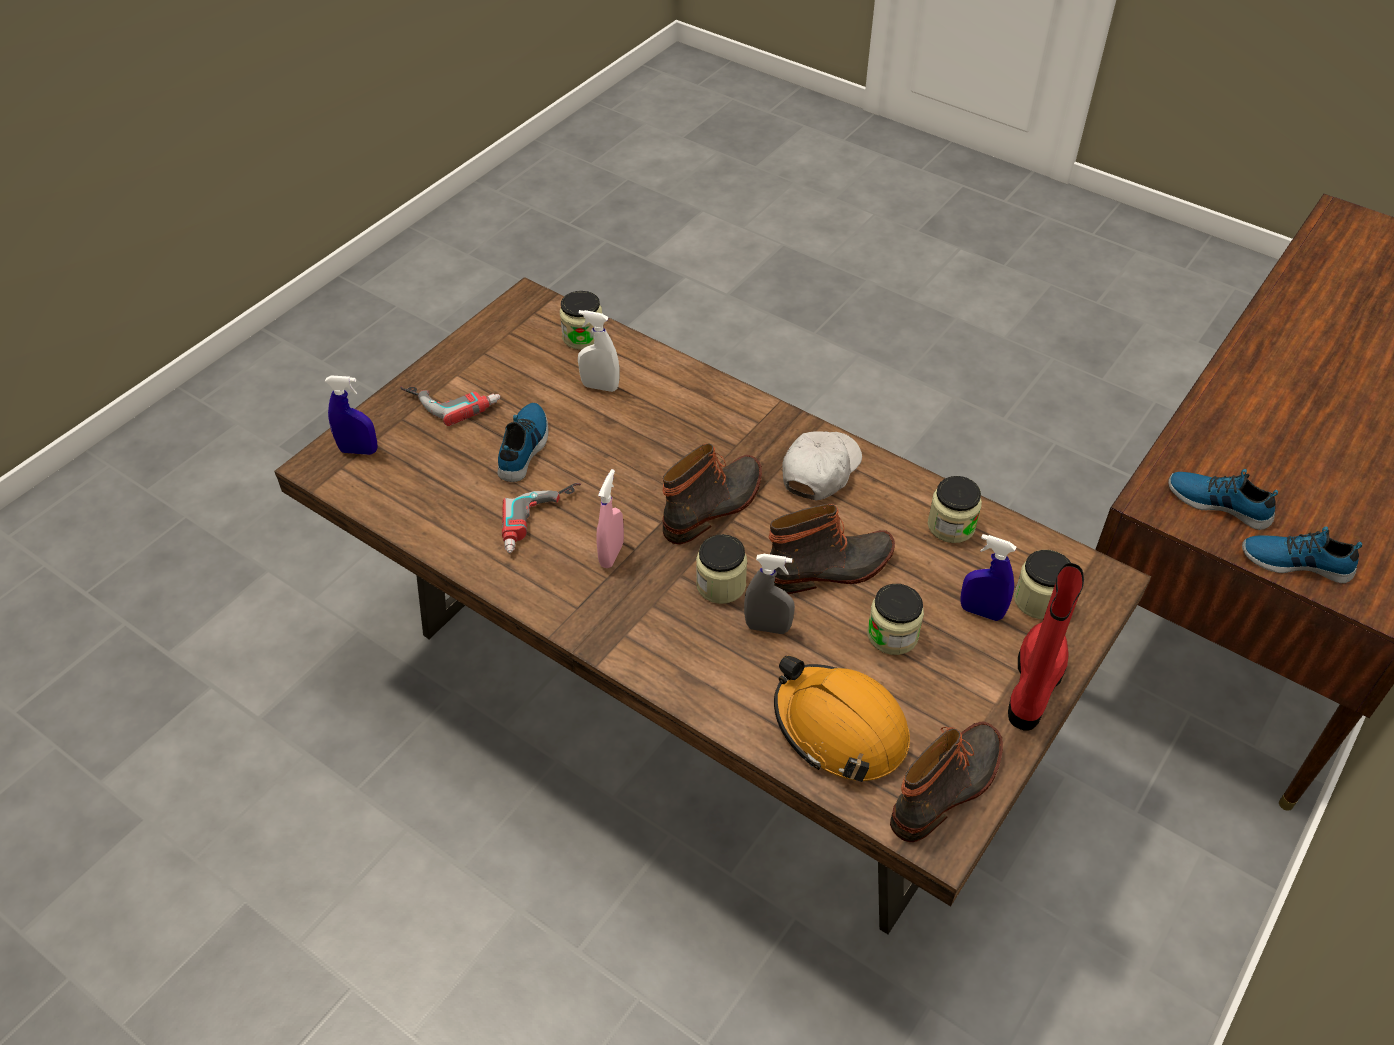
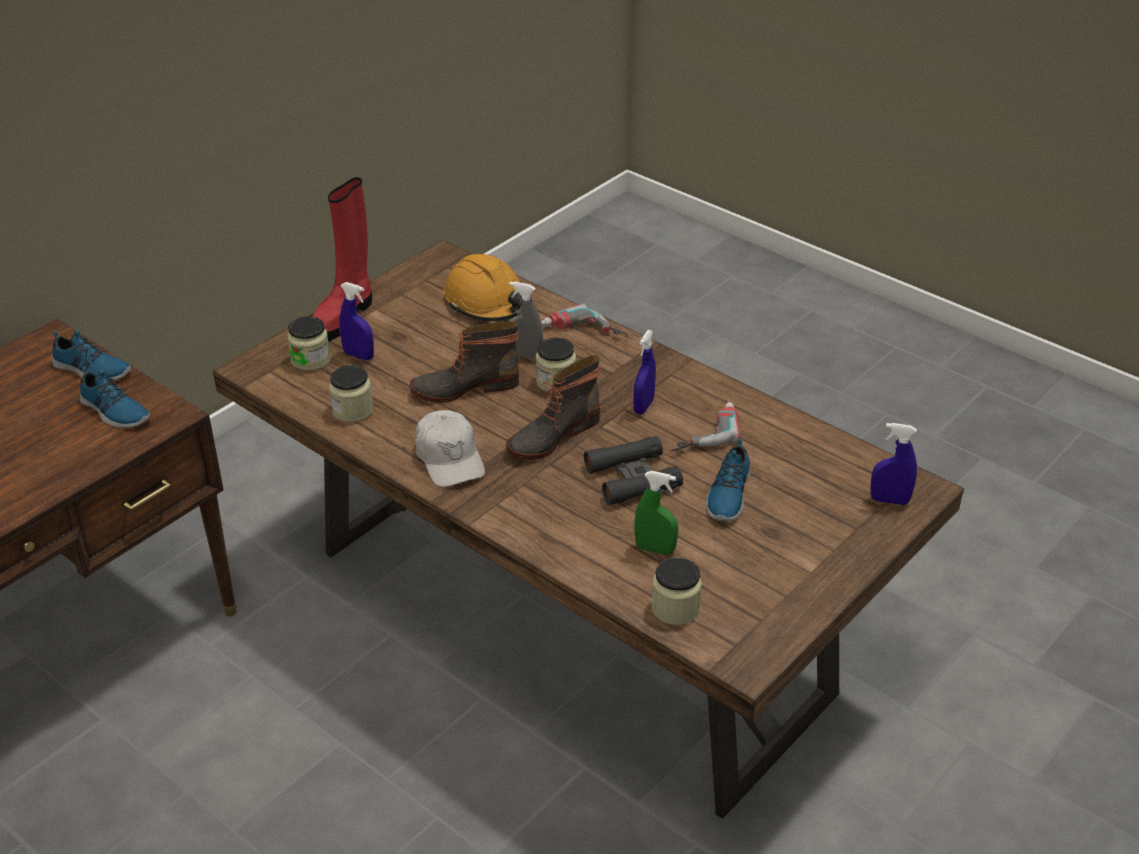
camera: 175 degrees left, 10 degrees down
power drill [400,386,501,426] -> power drill moved to [541,304,628,337]
white spray bottle [578,310,619,392] -> green spray bottle [634,471,678,555]
pink spray bottle [596,469,624,568] -> blue spray bottle [633,330,656,414]
white cap [782,431,862,500] -> white cap turned 60 degrees counterclockwise [415,410,485,487]
jar [867,584,924,655] -> none
boot [890,721,1003,842] -> none
none -> black binoculars [584,436,683,505]

